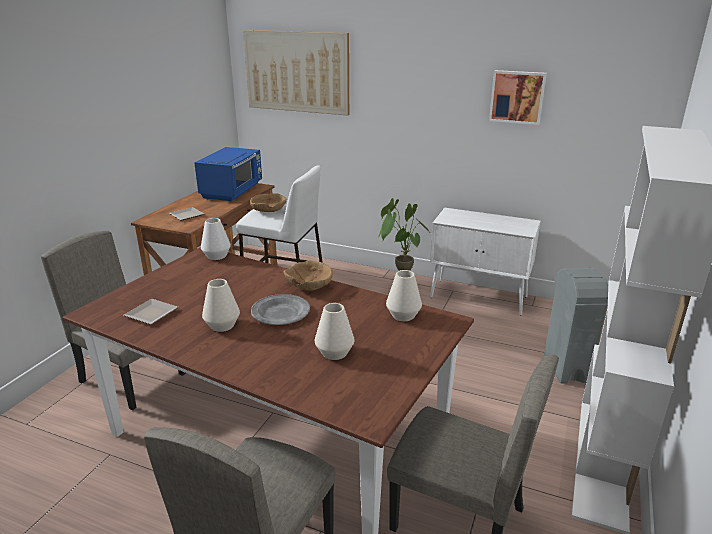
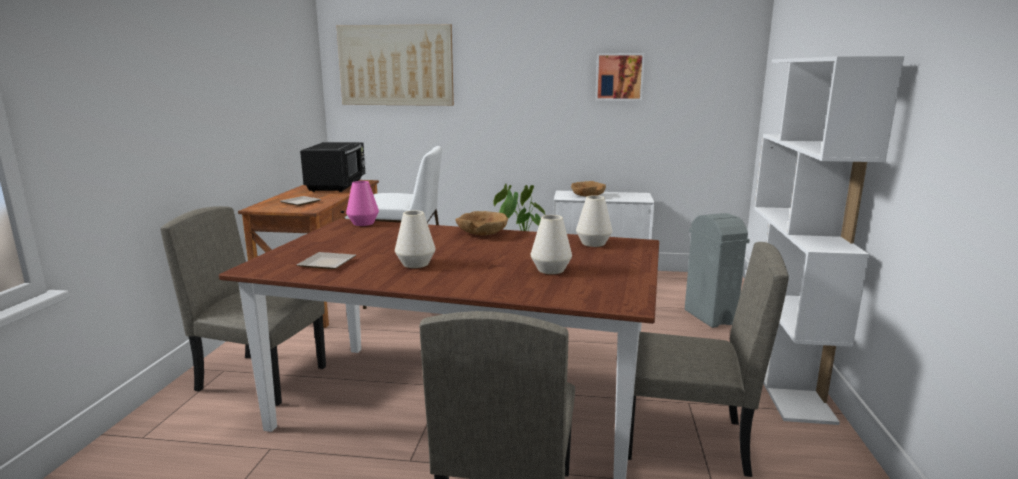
camera: 15 degrees left, 10 degrees down
blue microwave [194,147,262,202] -> black microwave [300,142,365,192]
white vase [201,218,231,260] -> pink vase [346,181,379,226]
brown bowl [250,194,286,212] -> brown bowl moved to [571,181,606,197]
grey plate [251,294,310,325] -> none

